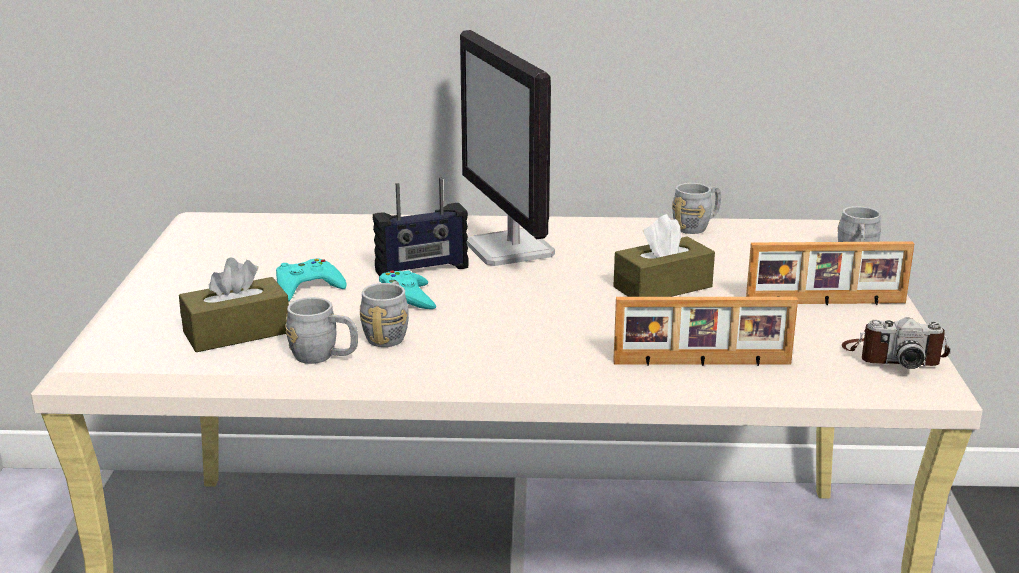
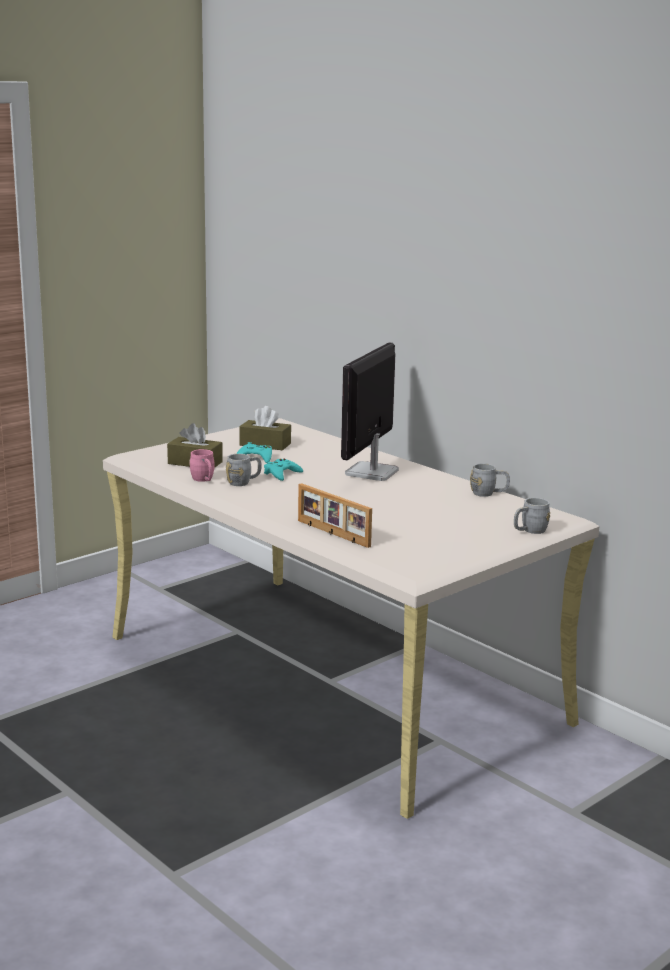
camera: 45 degrees right, 5 degrees down
grey mug [285,297,358,364] -> pink mug [189,449,215,482]
radio [373,178,469,276] -> none
brown tissue box [613,214,715,297] -> brown tissue box moved to [239,406,291,450]
picture frame [746,241,914,305] -> none
camera [842,317,950,369] -> none

